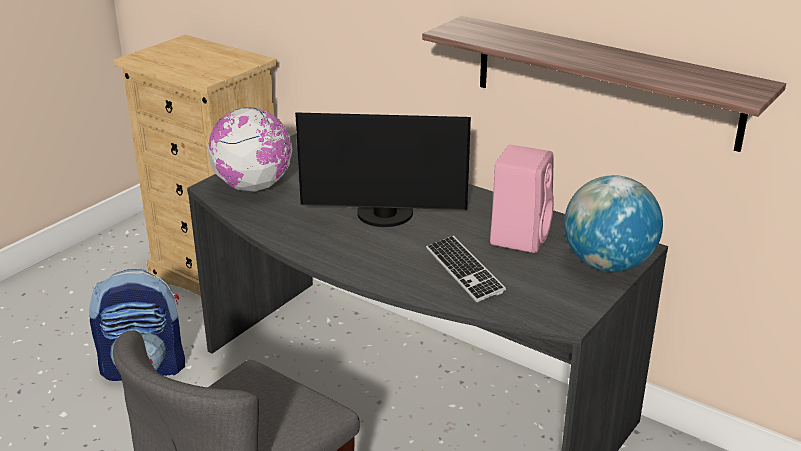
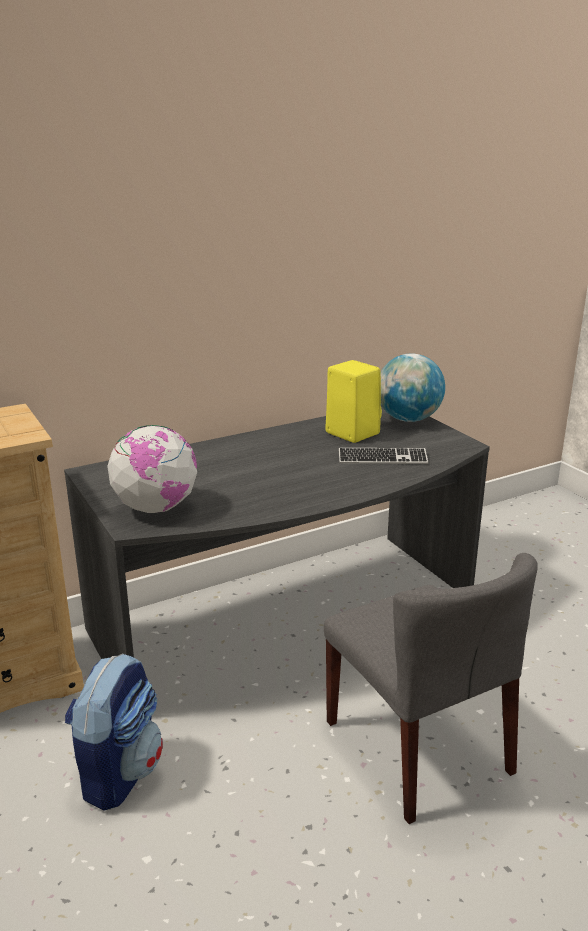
camera: 65 degrees left, 5 degrees down
monitor [295,112,471,227] -> none
shelf [422,16,786,152] -> none
pink speaker [490,145,554,253] -> yellow speaker [325,360,382,443]

